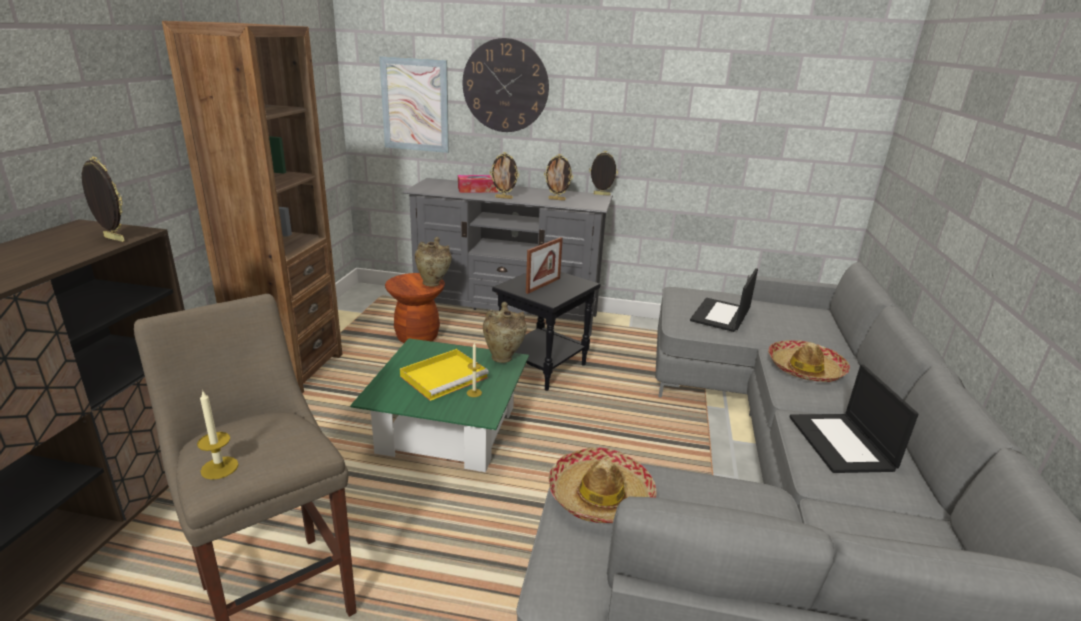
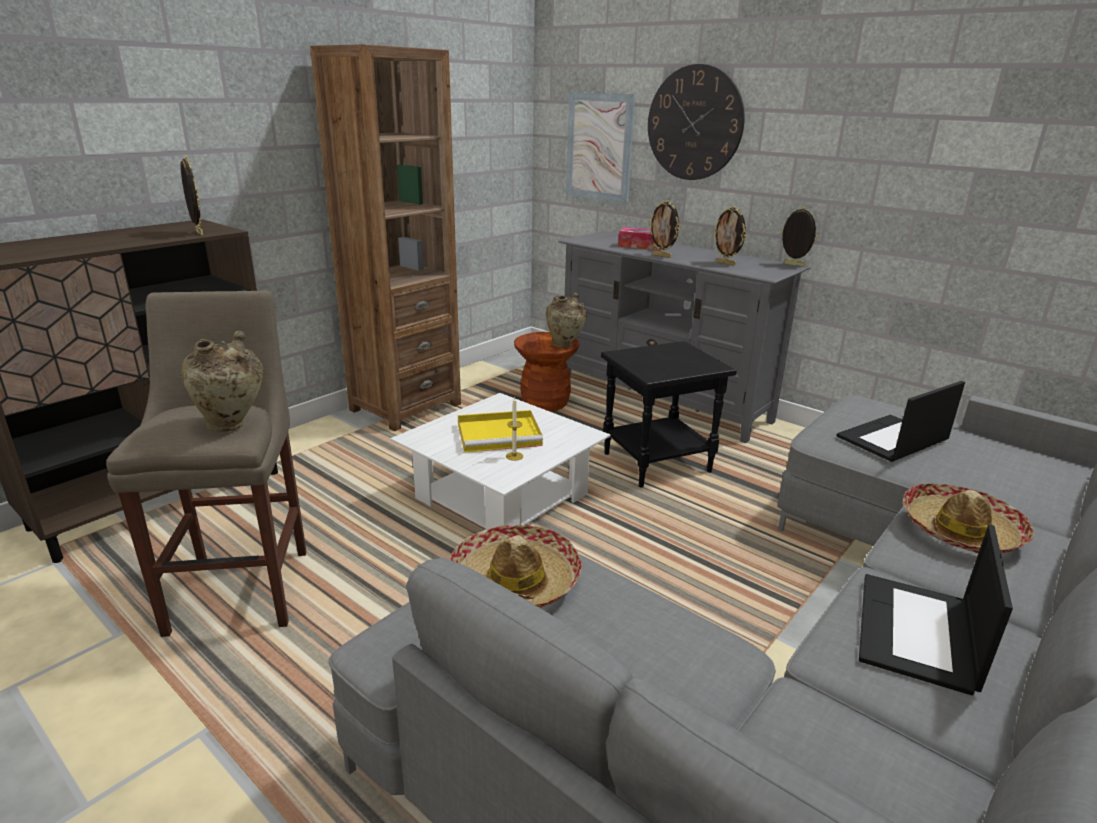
camera: 30 degrees right, 0 degrees up
candle [197,391,239,480] -> none
green coffee table [350,338,529,472] -> white coffee table [390,393,611,530]
beige vase [483,302,527,363] -> beige vase moved to [181,330,264,432]
picture frame [526,237,563,294] -> none

